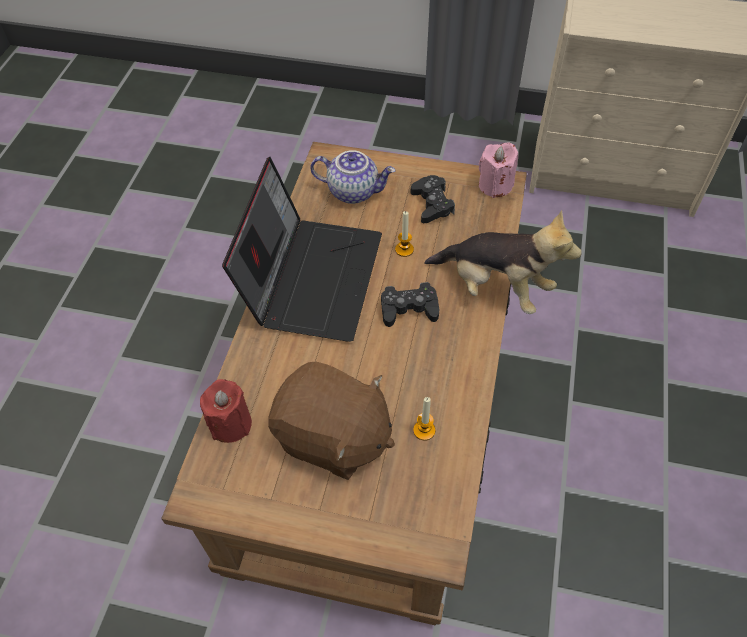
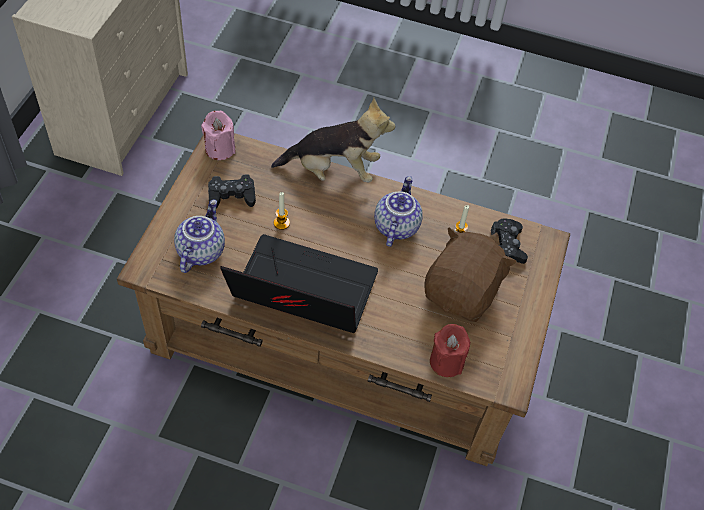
camera: 90 degrees left, 0 degrees up
black game controller [381,282,439,327] -> black game controller moved to [491,218,528,264]
plush toy [424,210,582,314] -> plush toy turned 60 degrees clockwise [271,98,395,182]
none -> teapot [374,176,423,247]

